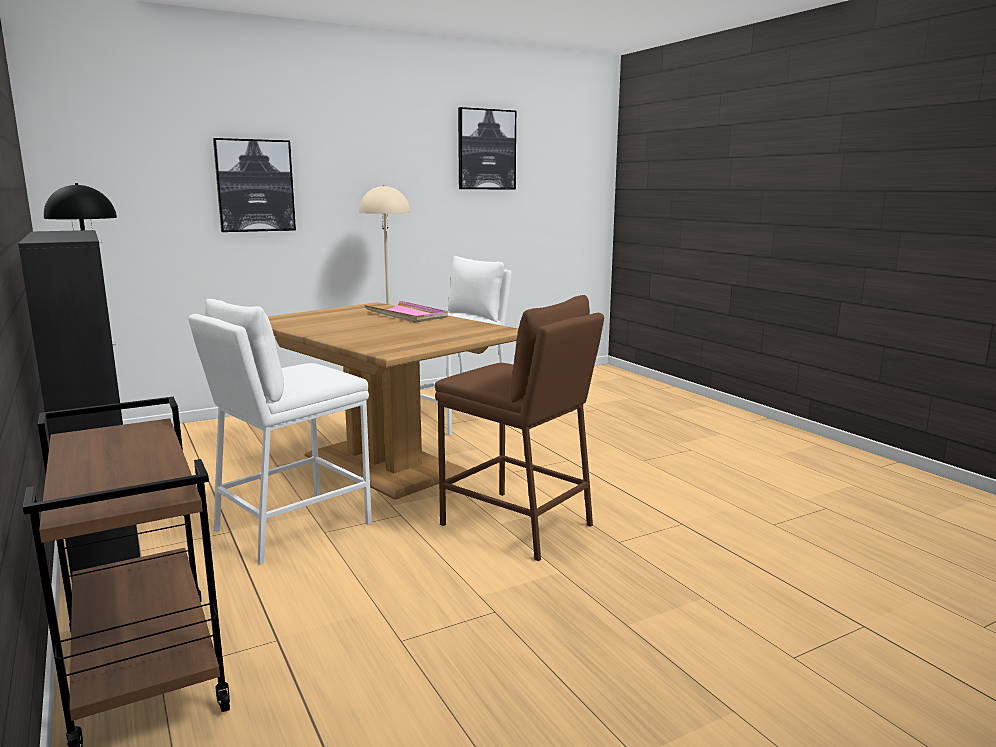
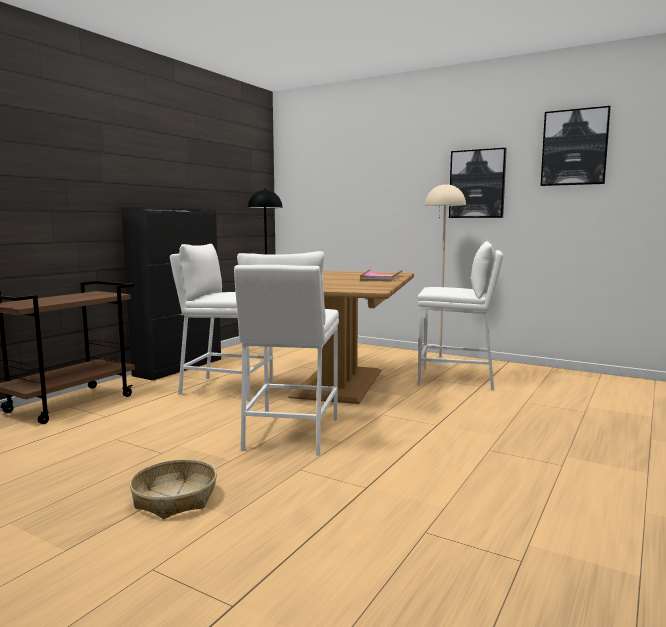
camera: 60 degrees right, 5 degrees down
picture [213,138,296,232] -> picture moved to [449,148,507,218]
brown stool [435,295,604,561] -> white stool [234,251,339,456]
none -> basket [130,460,217,519]

